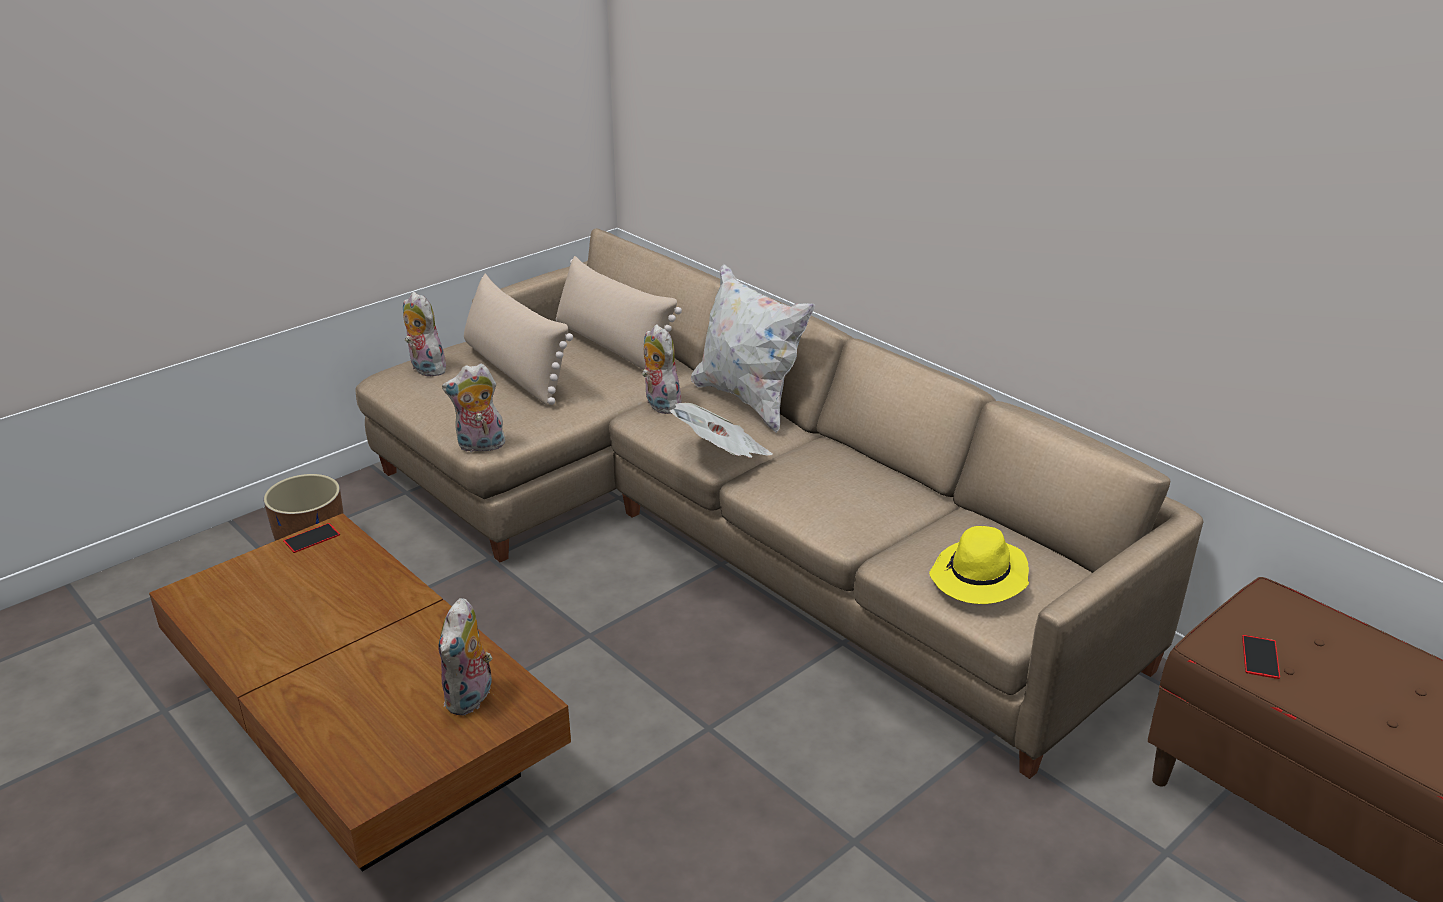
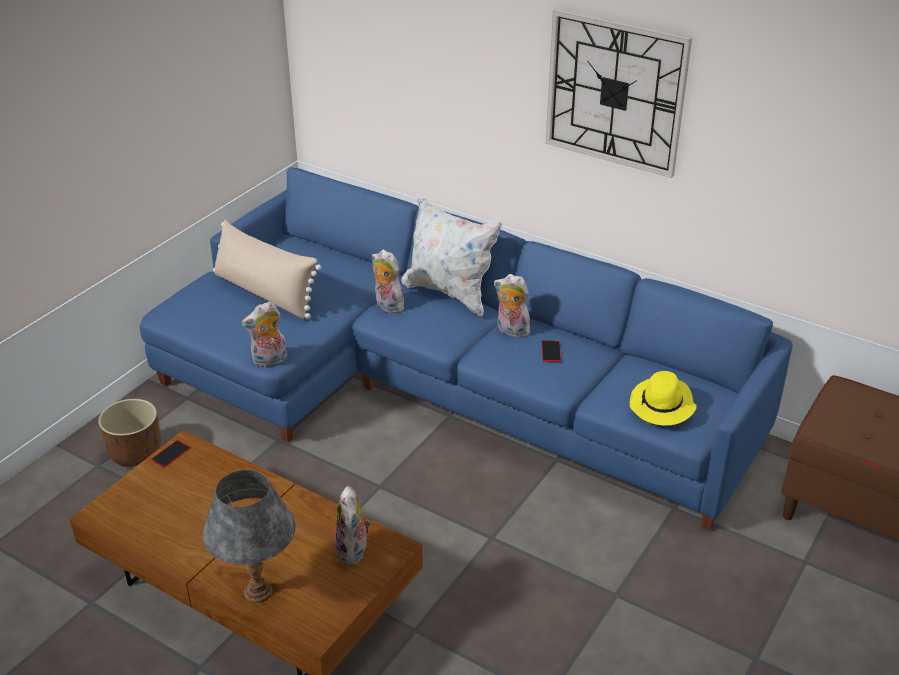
camera: 15 degrees left, 5 degrees up
beige sofa [355,228,1204,779] -> blue sofa [140,167,793,531]
plush toy [403,292,446,377] -> plush toy moved to [494,274,532,337]
beige pillow [556,256,682,370] -> none
newspaper [669,403,773,458] -> none
phone [1242,635,1280,679] -> phone moved to [541,340,561,362]
none -> grey table lamp [202,470,295,603]
none -> wall clock [546,9,692,178]

